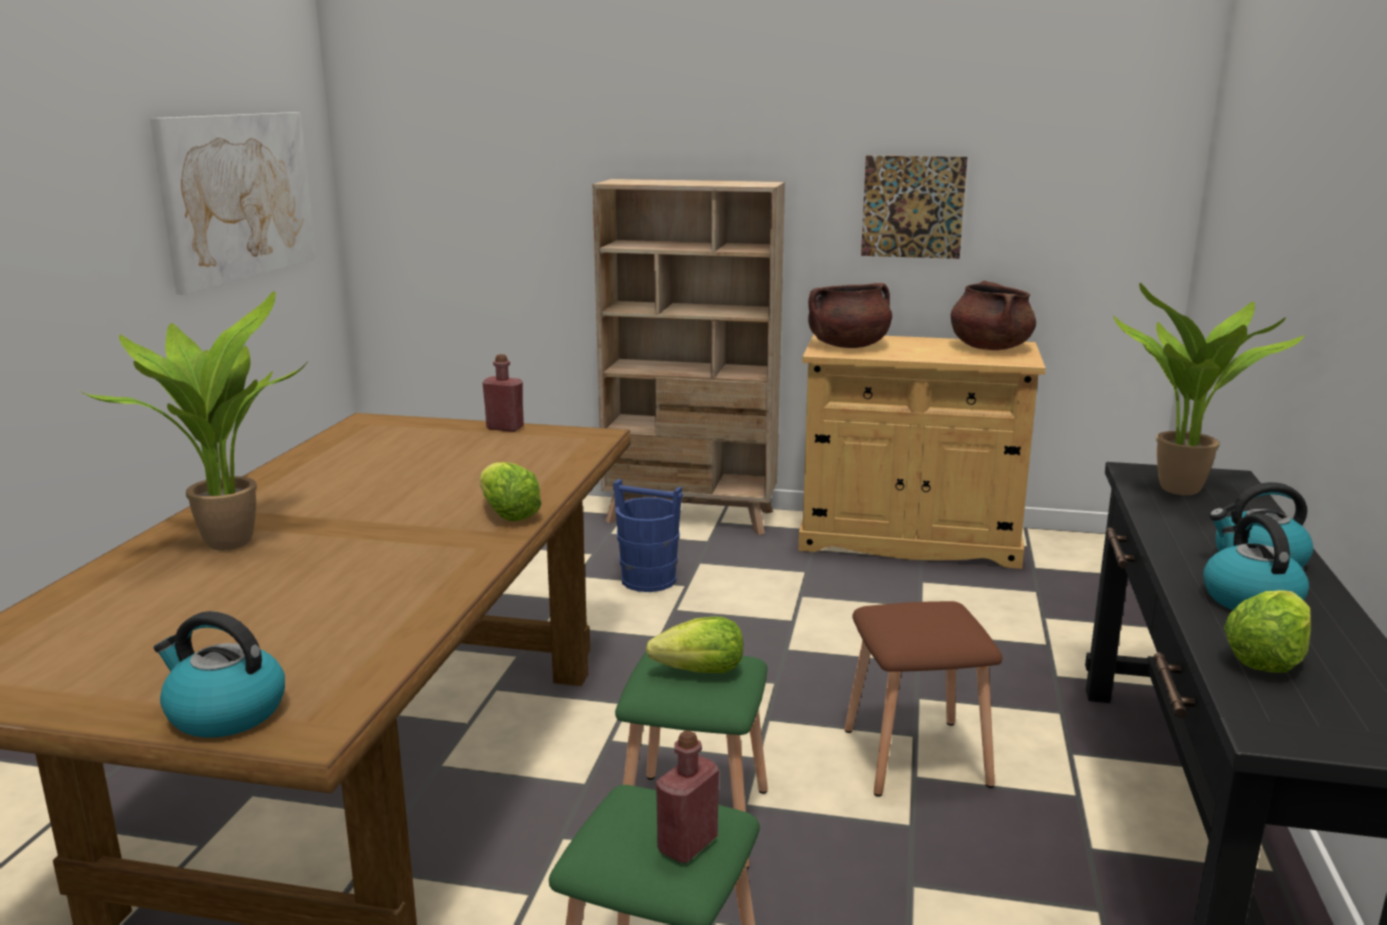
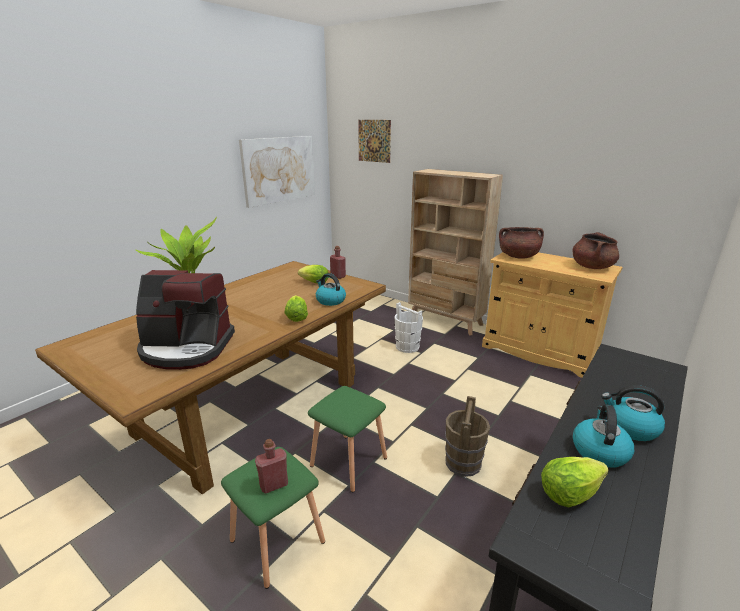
camera: 25 degrees right, 5 degrees up
kettle [154,611,285,738] -> kettle moved to [316,273,346,306]
blue bucket [613,479,683,592] -> white bucket [394,302,423,353]
lettuce [646,617,743,673] -> lettuce moved to [298,265,328,284]
brown stool [844,601,1003,797] -> brown bucket [445,396,490,477]
picture [861,156,967,259] -> picture moved to [358,120,391,163]
potted plant [1113,283,1304,495] -> none
none -> coffee machine [136,270,235,370]

